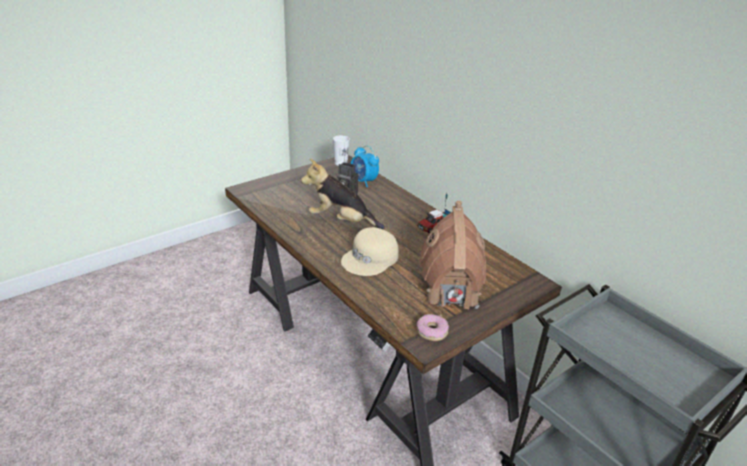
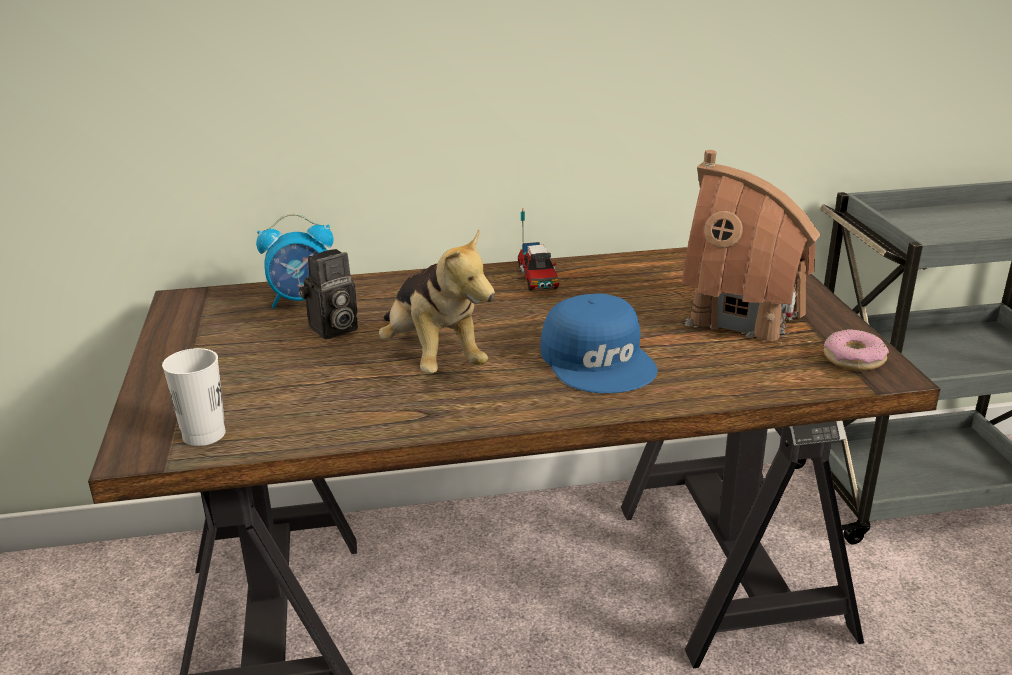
camera: 60 degrees left, 5 degrees down
plush toy [301,159,385,229] -> plush toy turned 75 degrees counterclockwise [379,230,495,373]
white cup [333,135,350,166] -> white cup moved to [162,348,226,446]
beige cap [341,227,399,276] -> blue cap [540,293,657,393]

